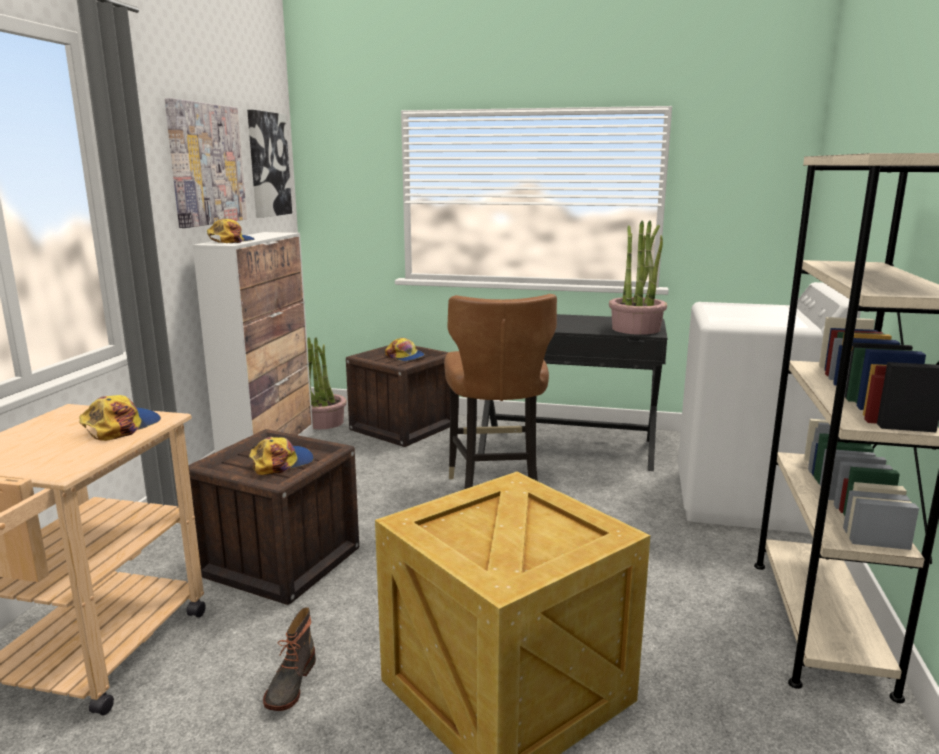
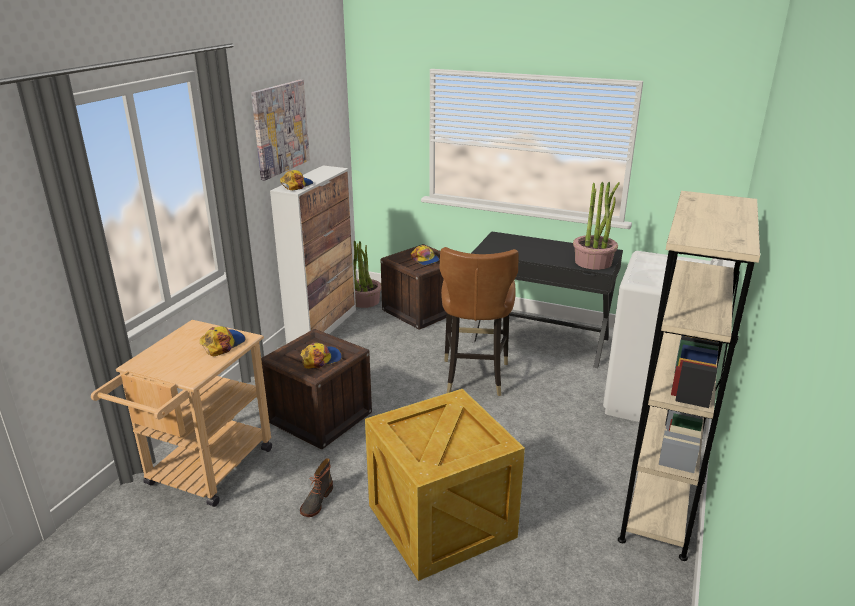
camera: 10 degrees right, 10 degrees up
picture [247,110,292,218] -> none

